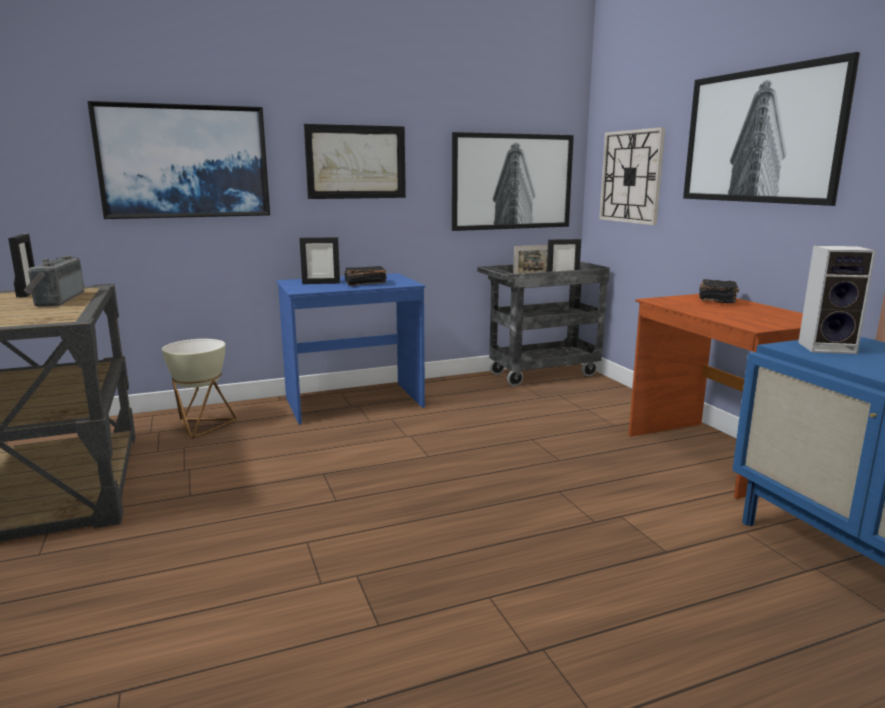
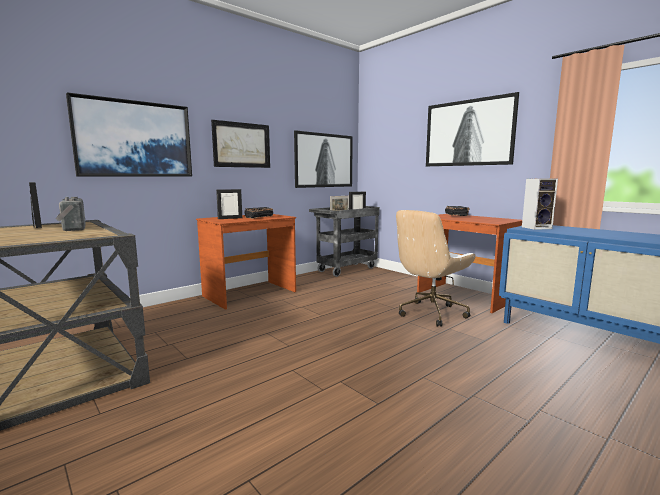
camera: 20 degrees left, 5 degrees down
planter [162,339,237,439] -> none
blue desk [276,273,425,425] -> brown desk [196,214,296,310]
wall clock [599,127,665,225] -> none
none -> white office chair [396,210,476,327]

